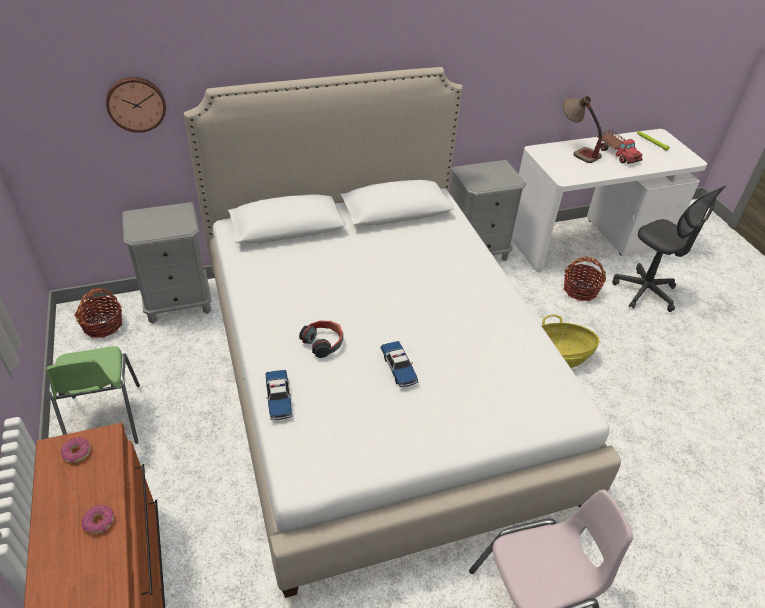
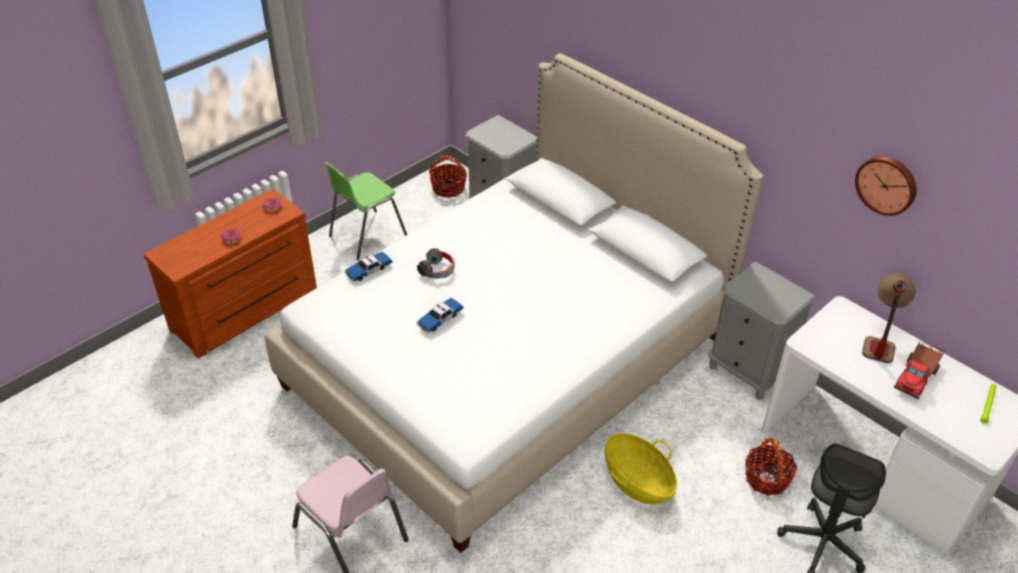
camera: 65 degrees right, 0 degrees up
wall clock [106,77,166,133] -> wall clock moved to [855,156,917,216]

